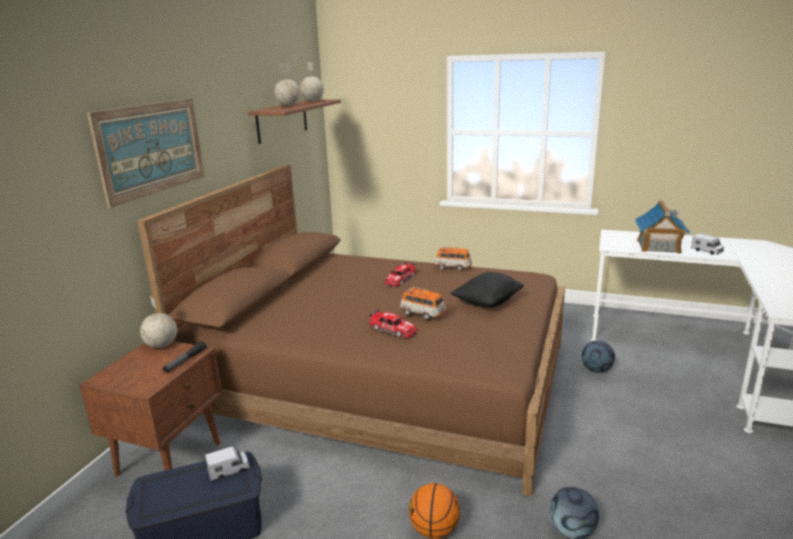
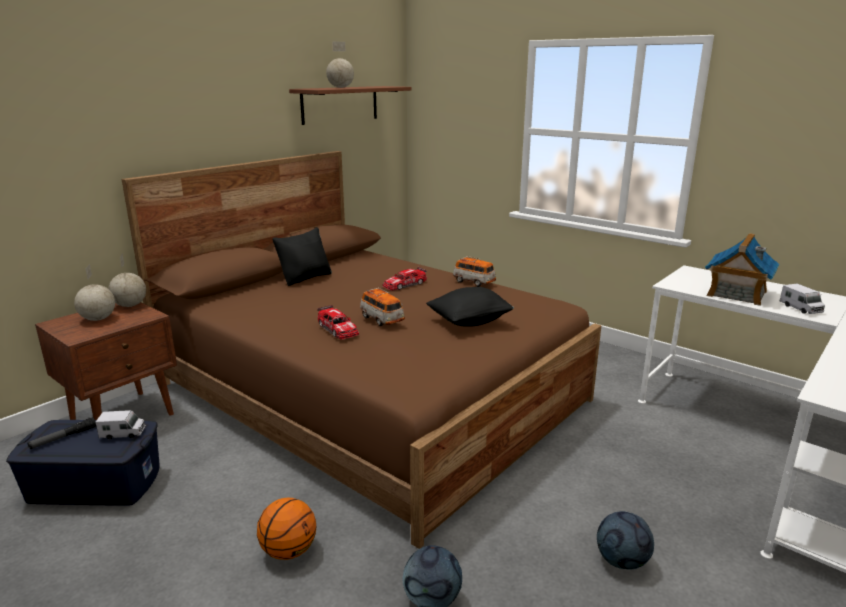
camera: 20 degrees right, 0 degrees up
picture [87,98,204,208] -> none
flashlight [163,341,206,373] -> flashlight moved to [27,417,96,449]
globe [300,62,324,101] -> globe moved to [74,264,115,321]
football [581,341,615,373] -> football moved to [597,511,654,569]
none -> black pillow [273,227,332,286]

